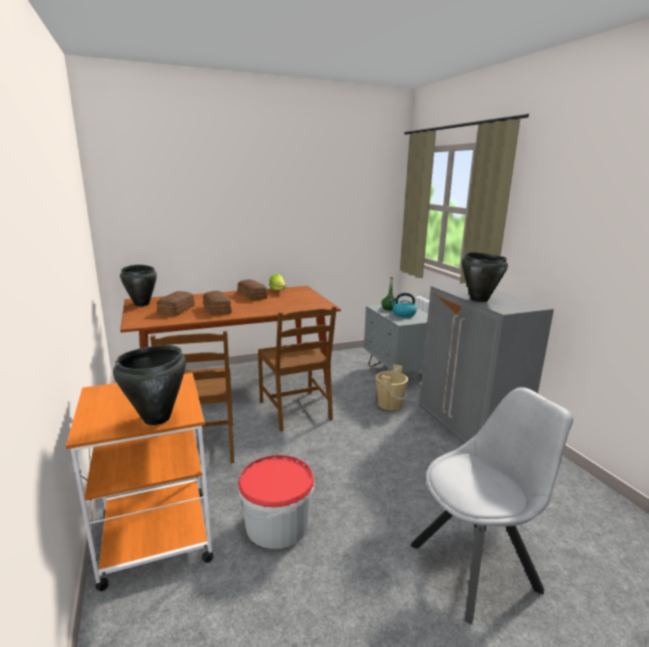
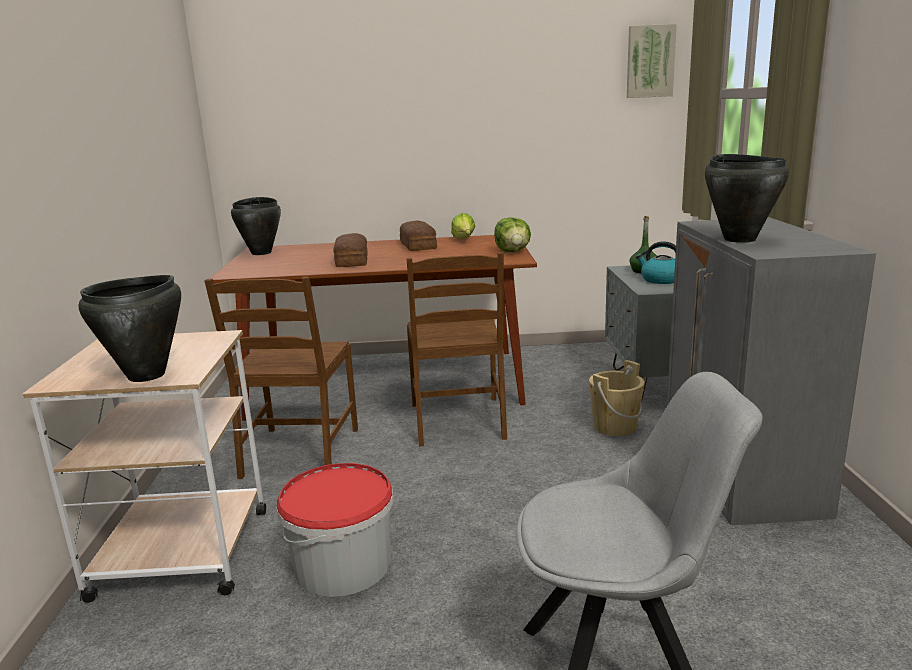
camera: 20 degrees right, 0 degrees up
orange cart [66,373,214,591] -> beige cart [23,330,266,603]
bread [157,291,195,316] -> none
none -> lettuce [494,217,531,252]
none -> picture [627,24,677,98]

